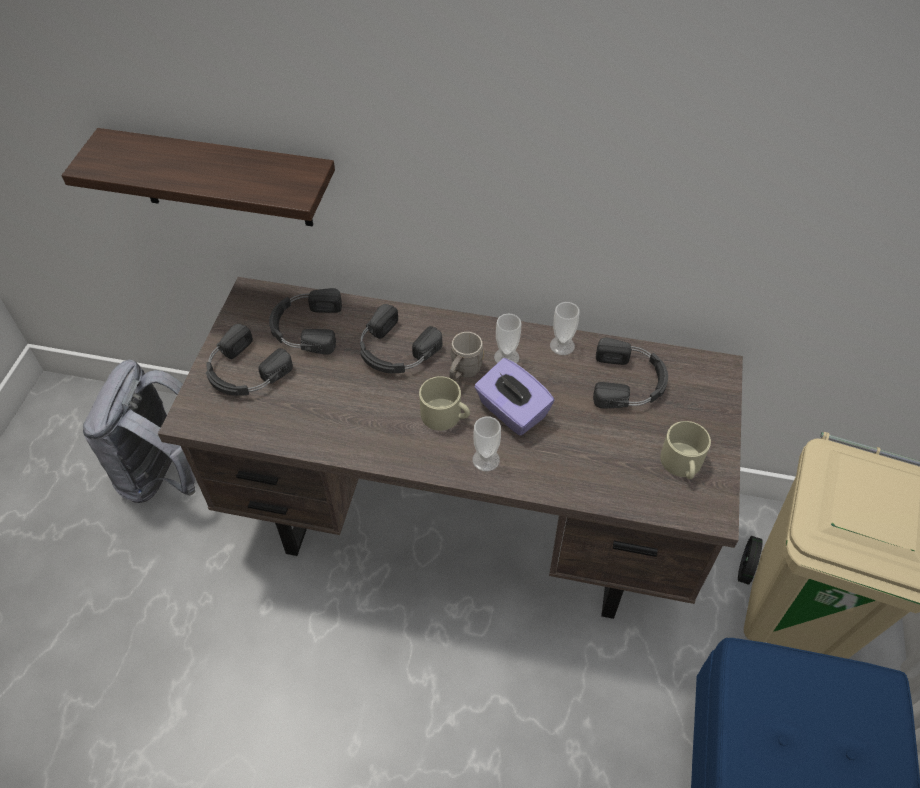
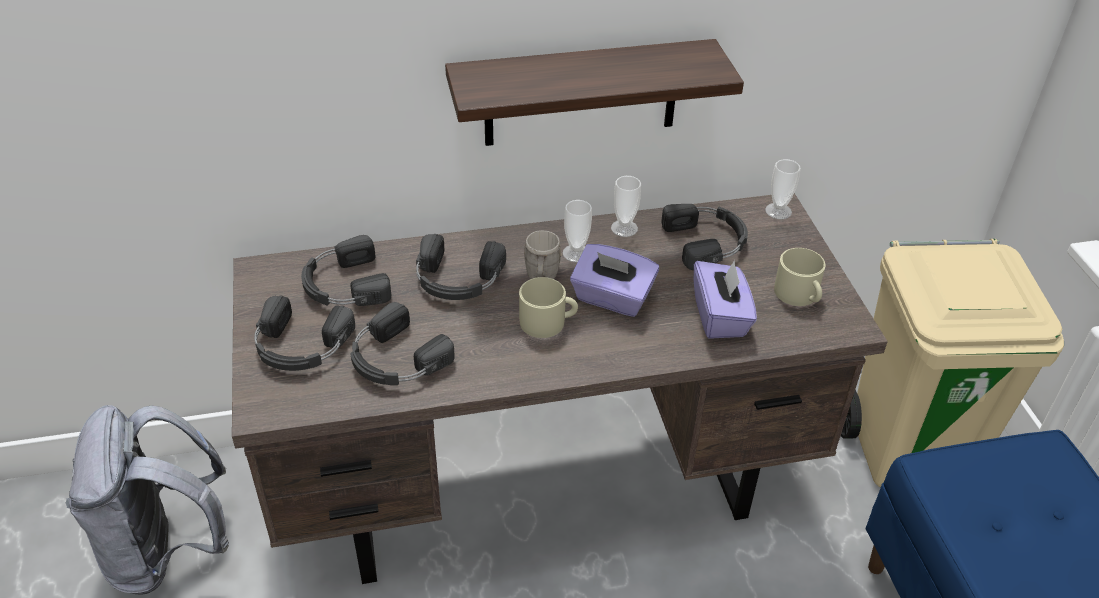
camera: 25 degrees left, 10 degrees down
shelf [62,128,335,226] -> shelf moved to [445,39,744,146]
cup [472,417,501,471] -> cup moved to [765,159,801,219]
none -> black headphones [350,302,455,385]
none -> purple tissue box [694,260,757,339]

